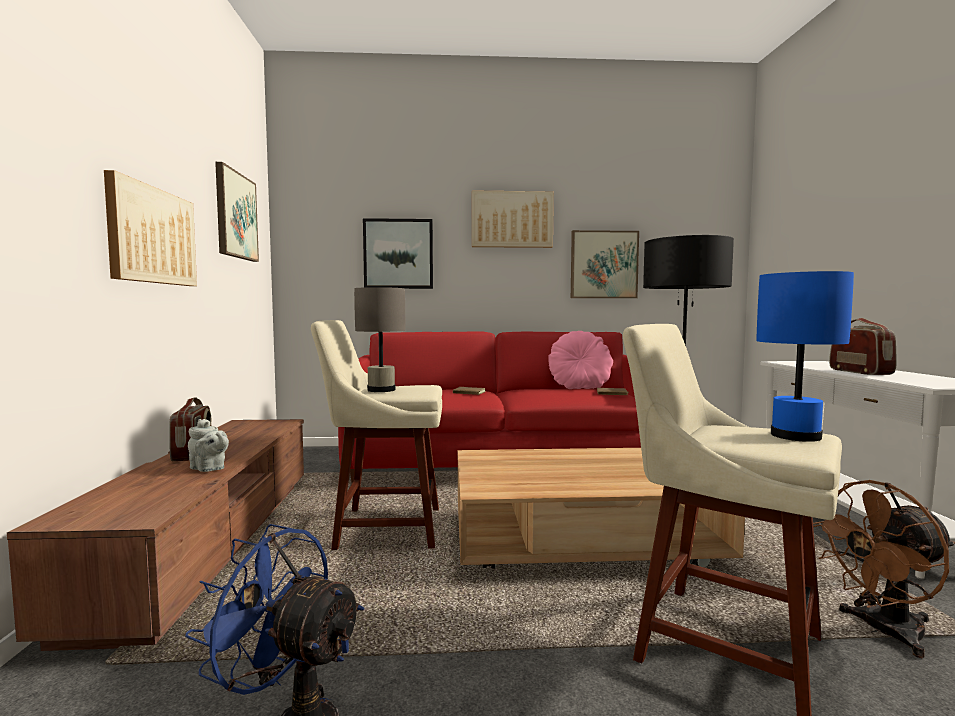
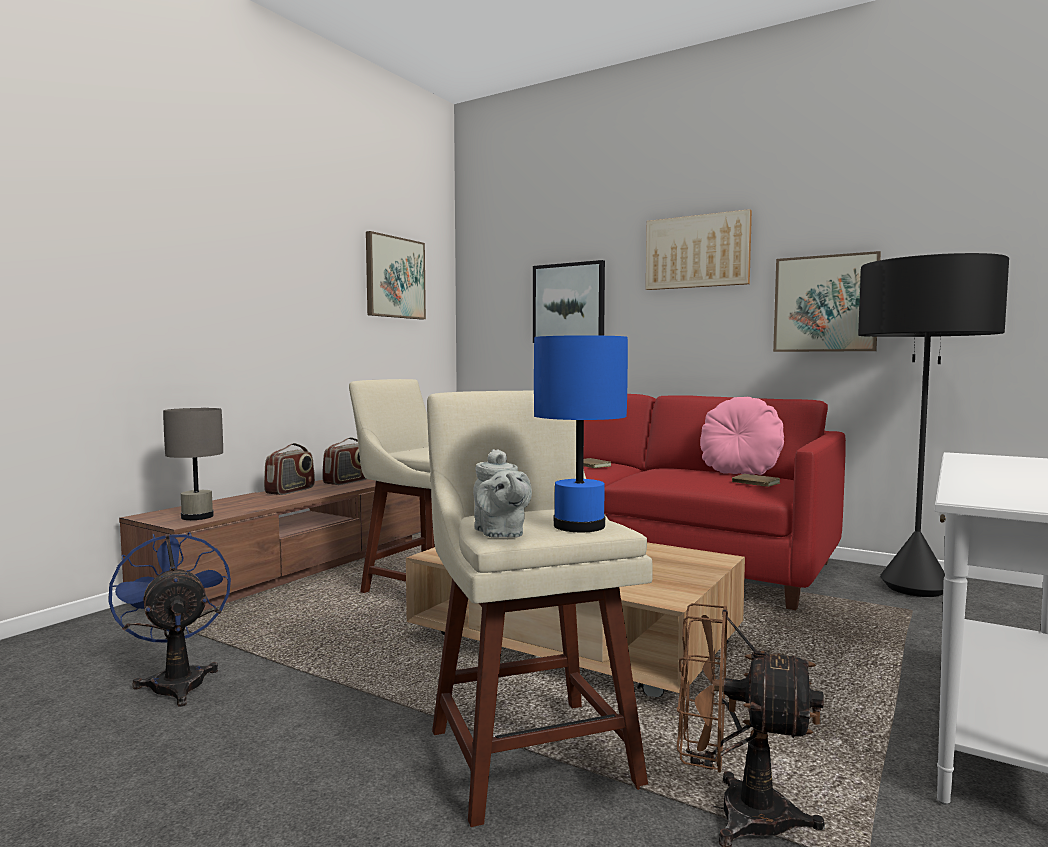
camera: 35 degrees right, 0 degrees up
picture [104,170,197,286] -> none
grey teapot [188,419,229,472] -> grey teapot moved to [473,449,532,537]
grey table lamp [354,287,405,392] -> grey table lamp moved to [163,408,223,520]
radio [829,318,897,375] -> radio moved to [322,437,366,485]

